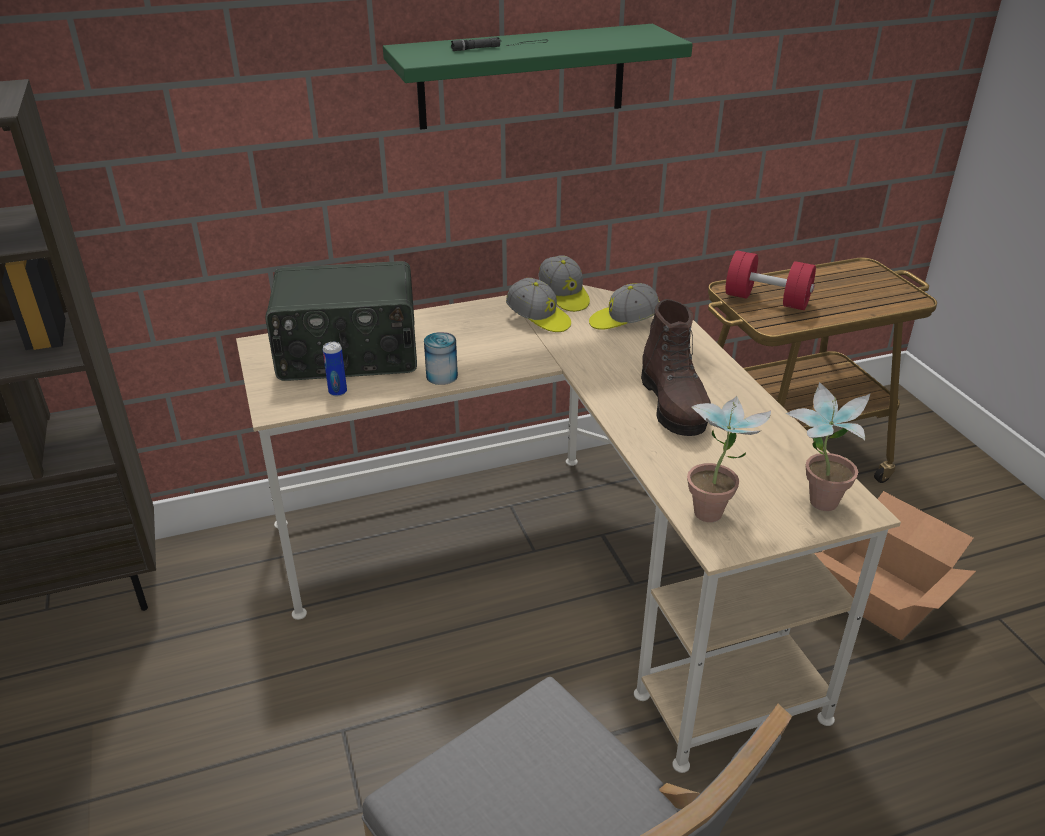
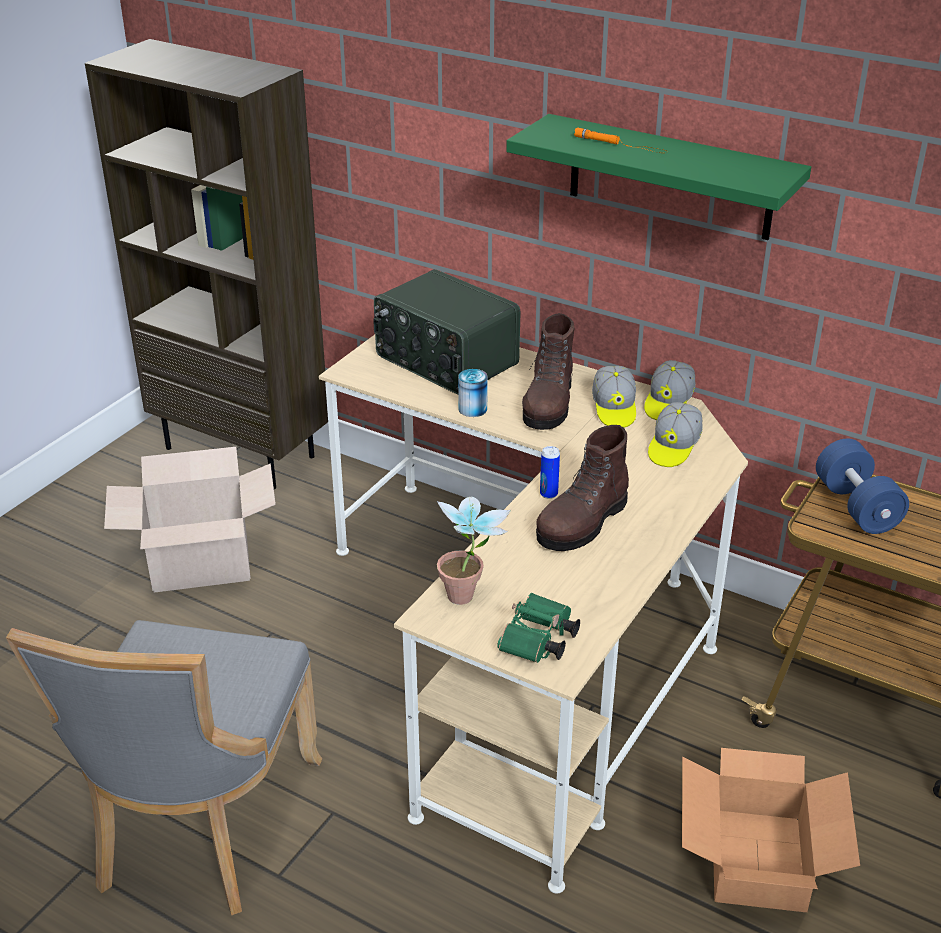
camera: 50 degrees right, 0 degrees up
can [323,342,347,396] -> can moved to [540,446,560,499]
black flashlight [451,37,548,51] -> orange flashlight [574,127,667,153]
cap [589,283,659,330] -> cap turned 105 degrees counterclockwise [648,402,703,467]
red dumbbell [726,251,816,310] -> blue dumbbell [816,438,909,534]
potted plant [786,382,870,511] -> green binoculars [497,593,580,663]
none -> cardboard box [104,447,276,593]
none -> brown boot [522,313,574,430]

